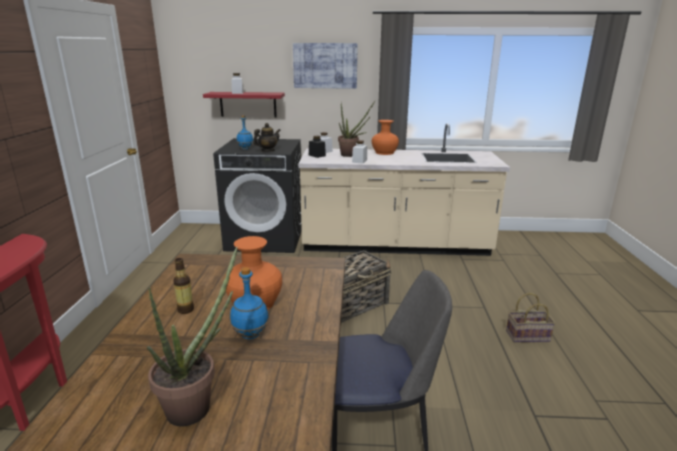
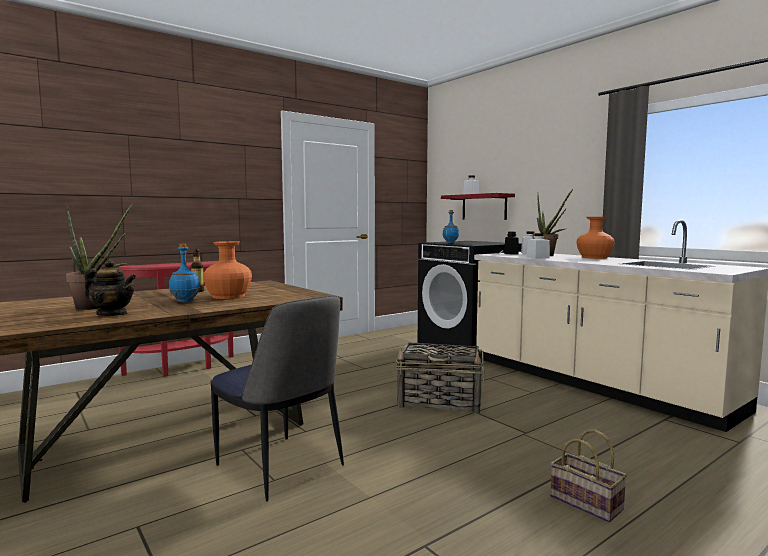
camera: 50 degrees right, 15 degrees down
teapot [253,123,281,152] -> teapot moved to [85,259,136,316]
picture [293,43,358,89] -> none

